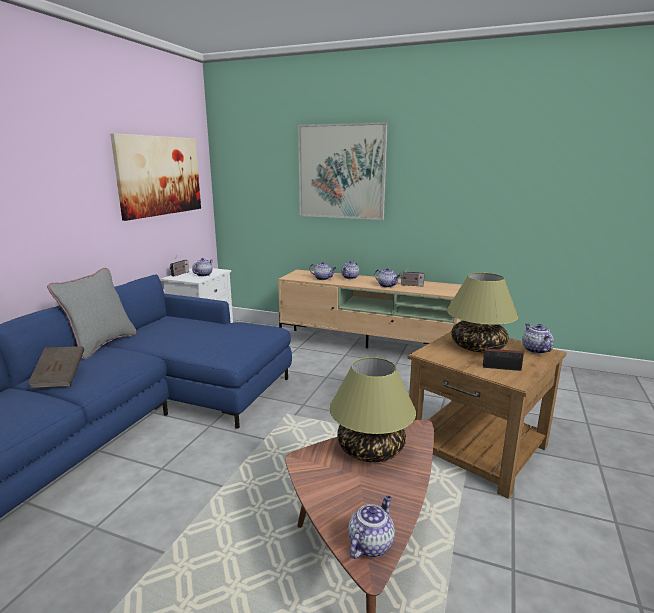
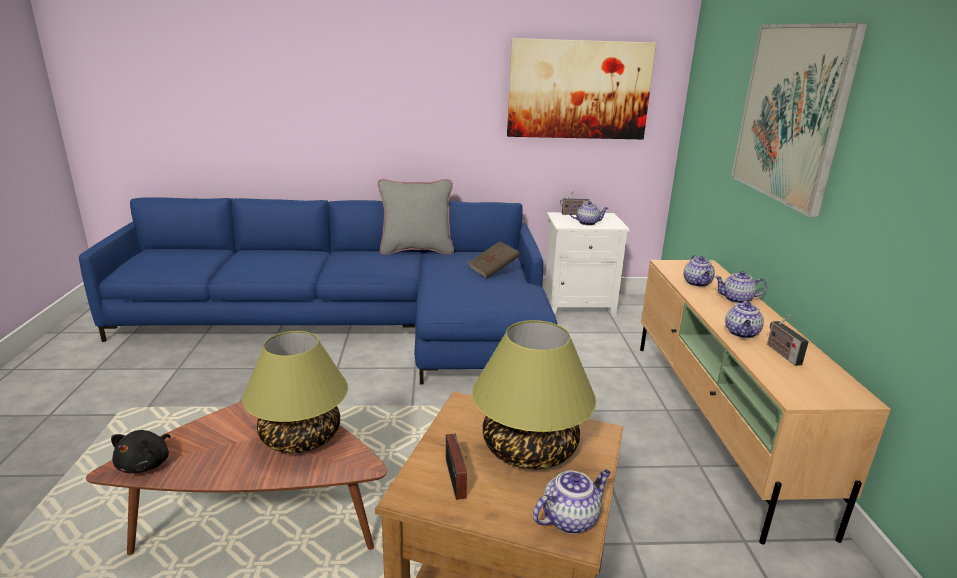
camera: 65 degrees right, 5 degrees up
brown book [28,346,84,388] -> brown book moved to [468,241,520,278]
teapot [348,495,395,559] -> black plush toy [111,430,171,473]

